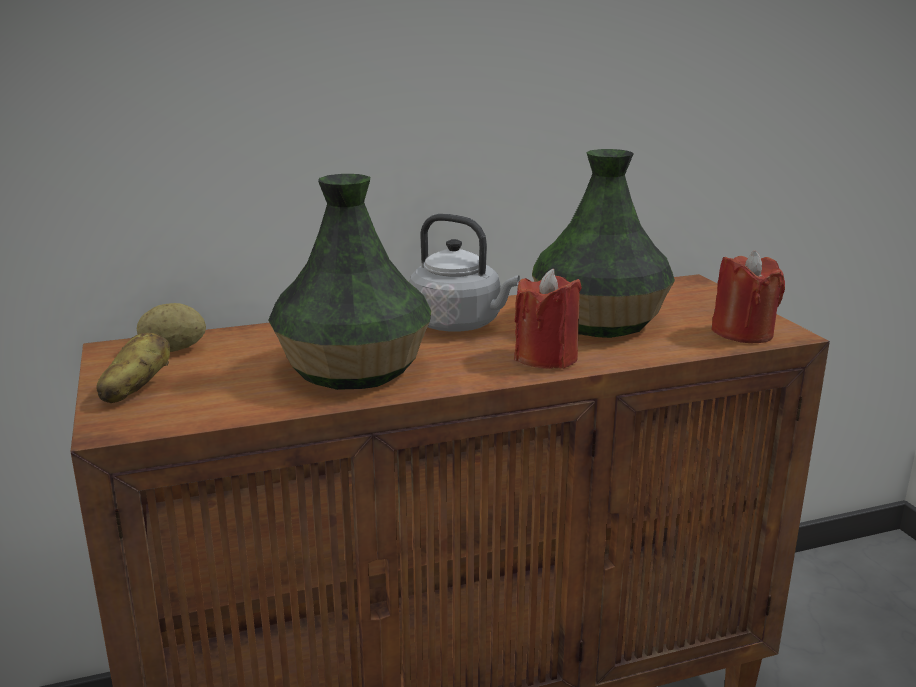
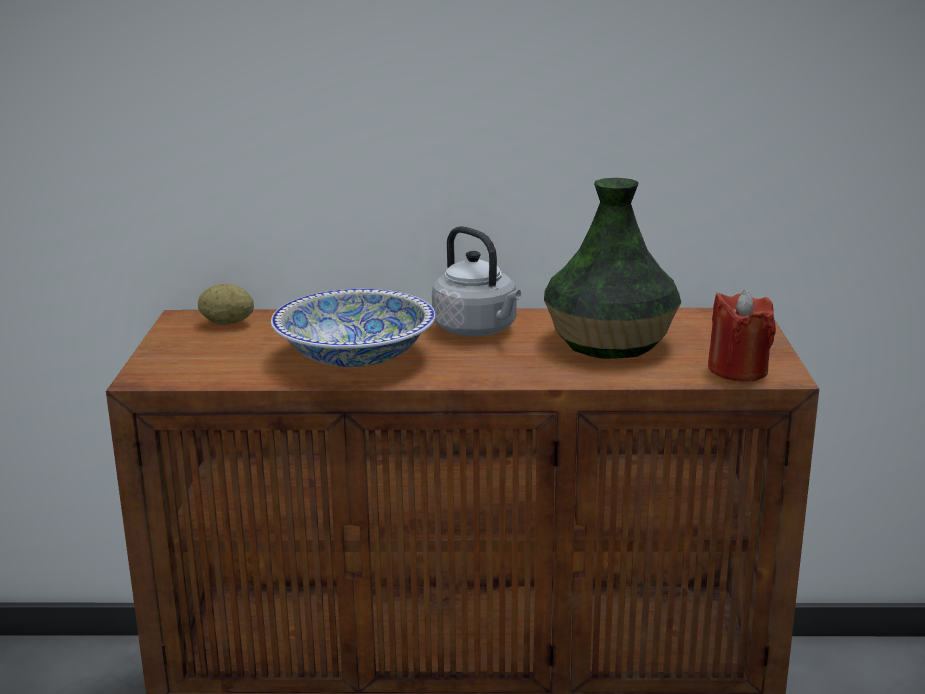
camera: 20 degrees right, 0 degrees up
potato [96,333,170,403] -> none
vase [268,174,431,390] -> bowl [271,289,436,367]
red candle [514,269,582,369] -> none

